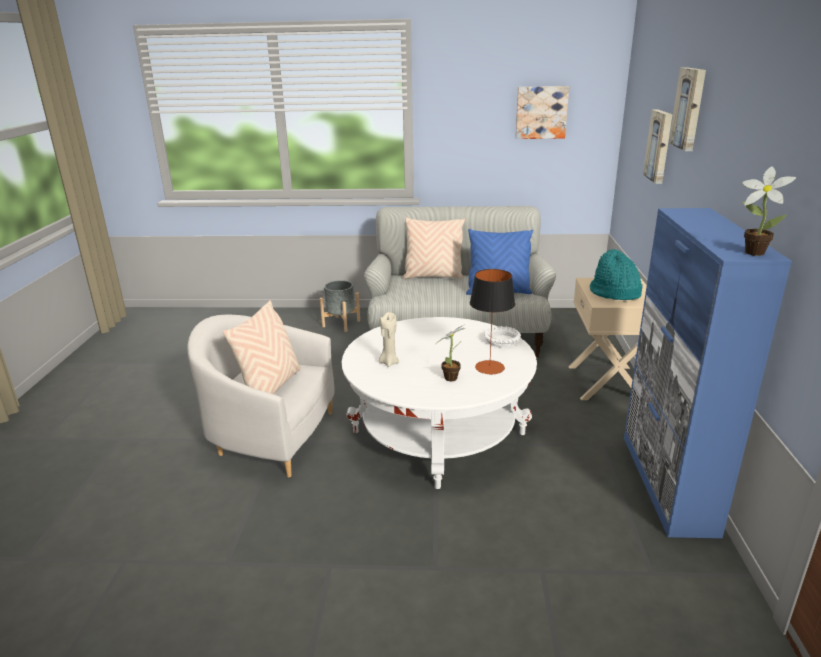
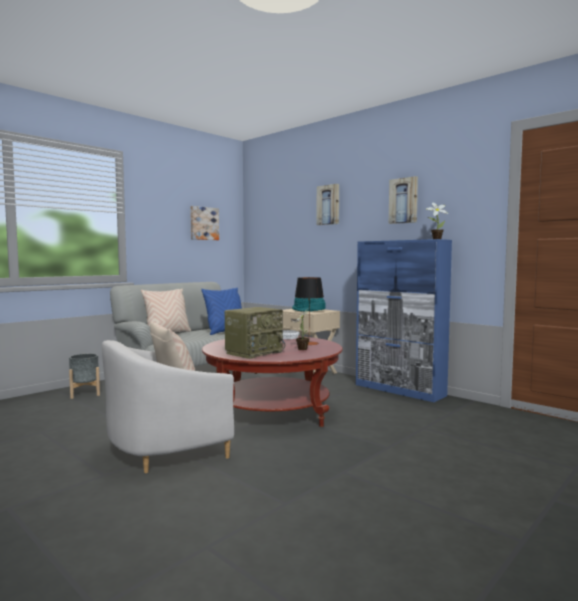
camera: 50 degrees left, 20 degrees down
white coffee table [342,317,537,489] -> red coffee table [202,336,342,427]
beige candle [379,312,399,367] -> radio [224,307,285,359]
picture [643,109,672,184] -> picture moved to [389,176,418,224]

